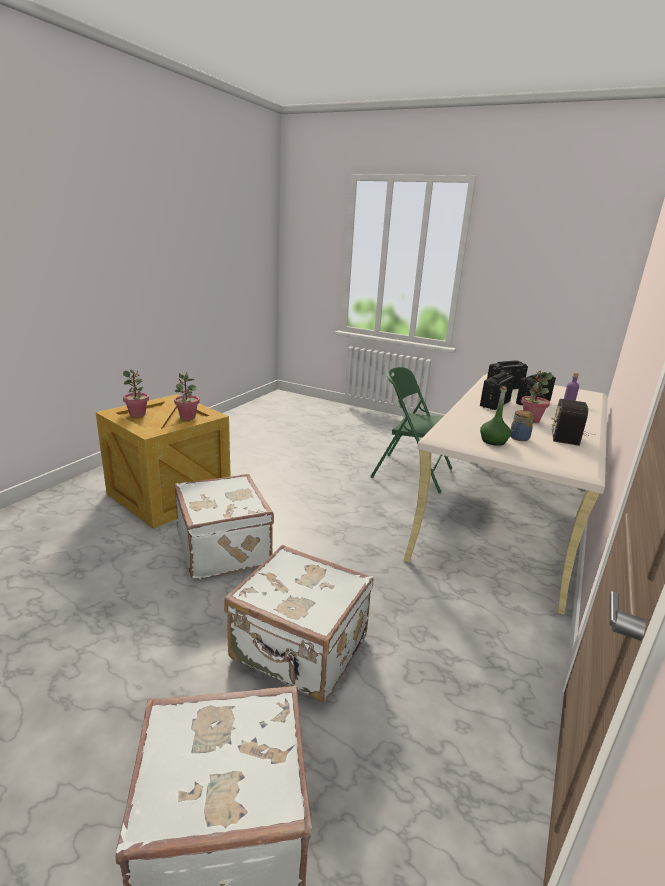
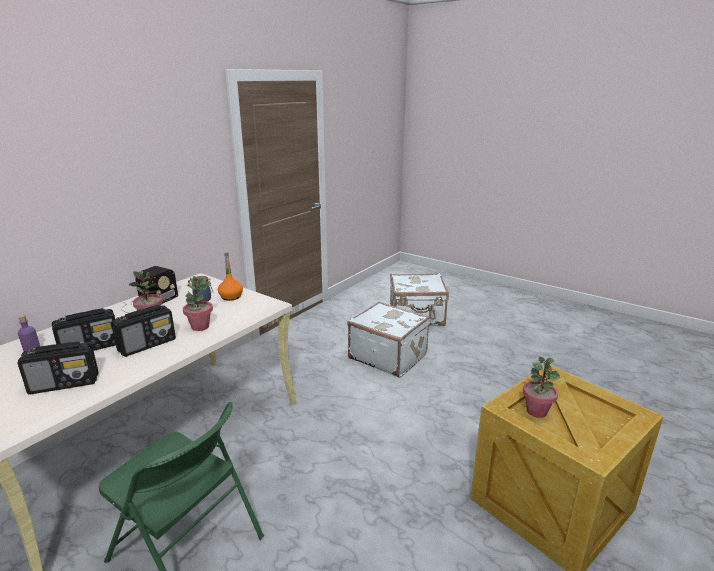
camera: 170 degrees left, 0 degrees up
potted plant [123,370,149,417] -> potted plant moved to [183,276,213,331]
white suitcase [174,474,274,580] -> none
green bottle [480,386,511,446] -> orange bottle [218,253,243,301]

